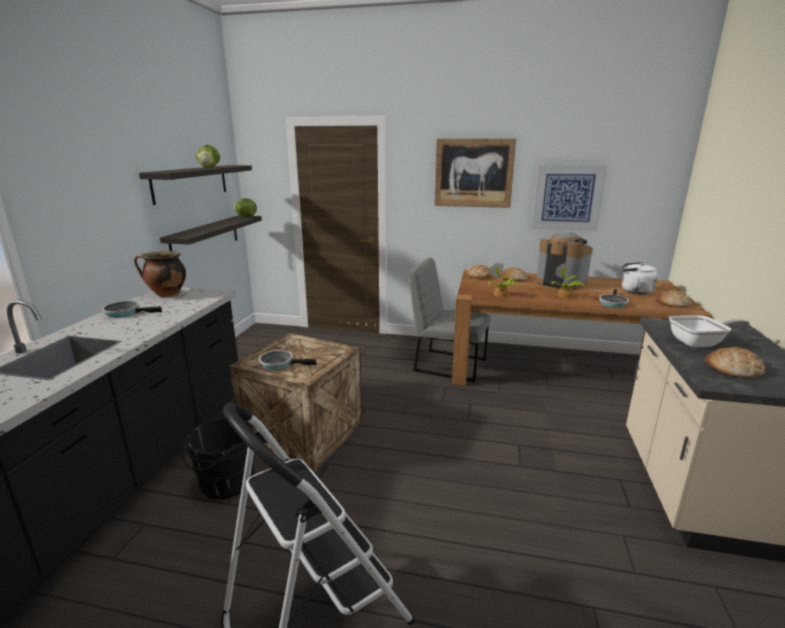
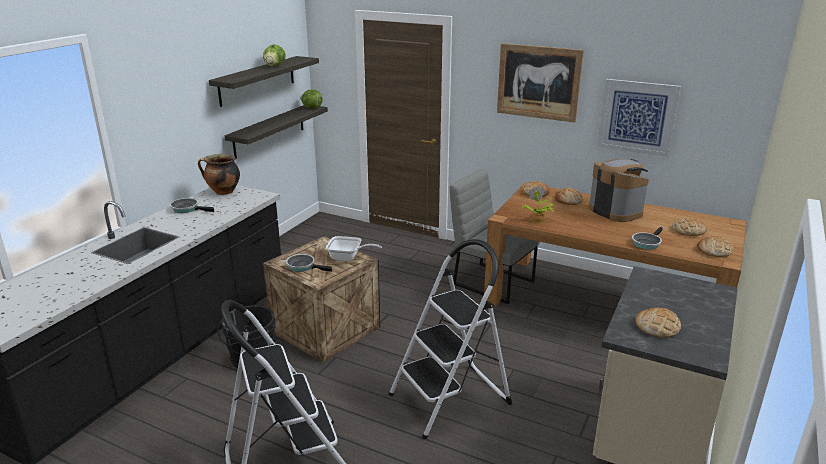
camera: 15 degrees right, 5 degrees up
potted plant [550,263,585,298] -> none
white kettle [621,262,657,294] -> bread [672,217,707,236]
frying pan [669,315,750,347] -> frying pan moved to [326,236,382,261]
none -> step ladder [388,239,512,439]

